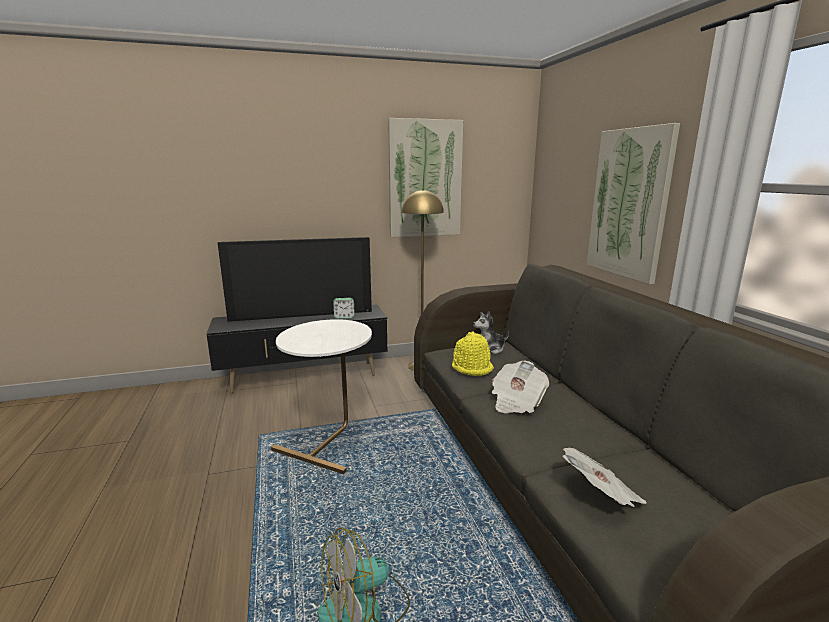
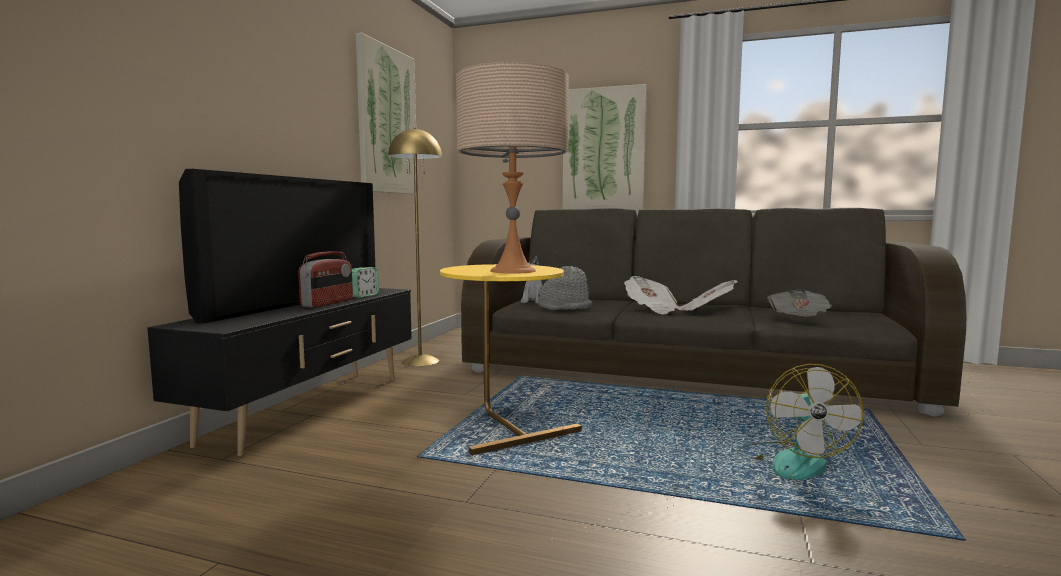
camera: 55 degrees left, 10 degrees down
white side table [271,319,372,474] -> yellow side table [440,264,582,455]
yellow hat [452,331,494,376] -> grey hat [538,266,592,310]
none -> radio [298,251,353,308]
none -> beige table lamp [456,62,569,274]
none -> newspaper [679,280,738,311]

